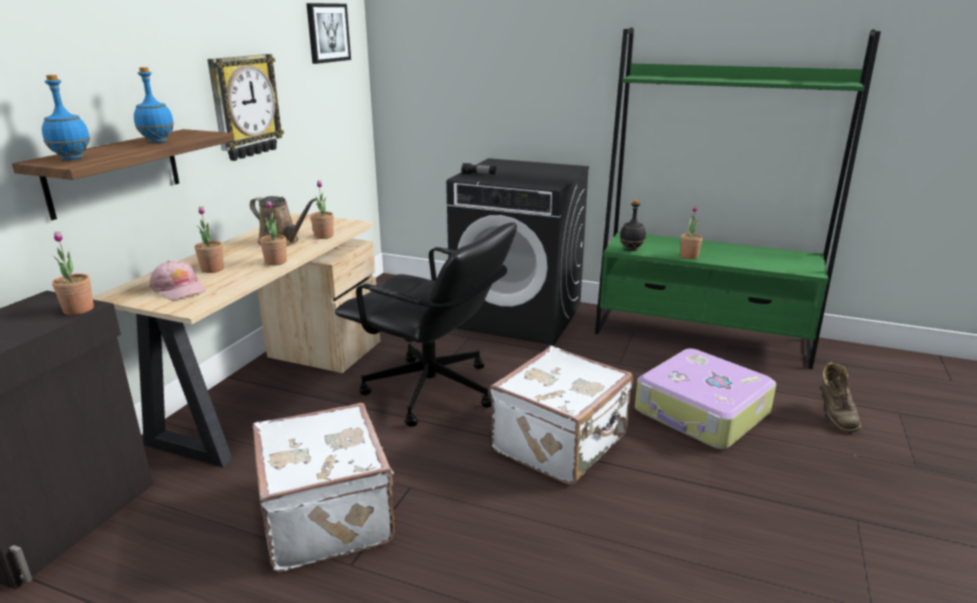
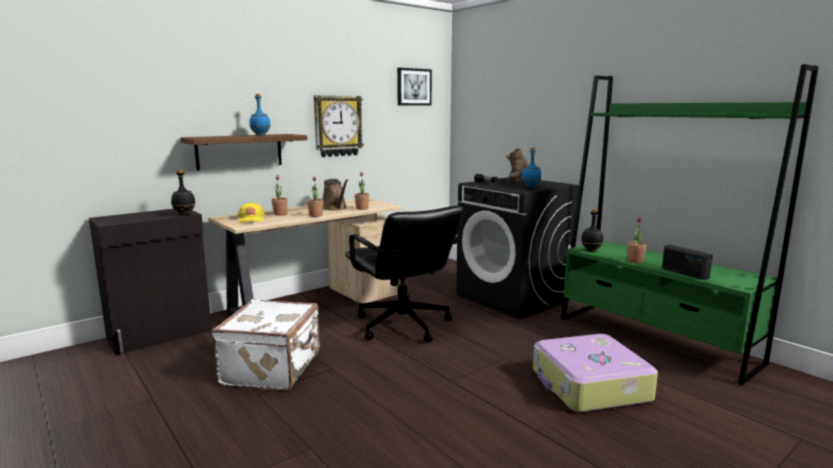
camera: 30 degrees right, 10 degrees down
blue bottle [42,75,90,160] -> blue bottle moved to [522,148,542,188]
potted plant [52,232,94,315] -> black bottle [171,170,196,215]
pink cap [150,261,206,300] -> yellow cap [237,202,265,223]
white suitcase [490,346,633,485] -> none
brown boot [821,362,862,433] -> brown boot moved to [506,148,528,183]
none -> radio [662,245,713,280]

